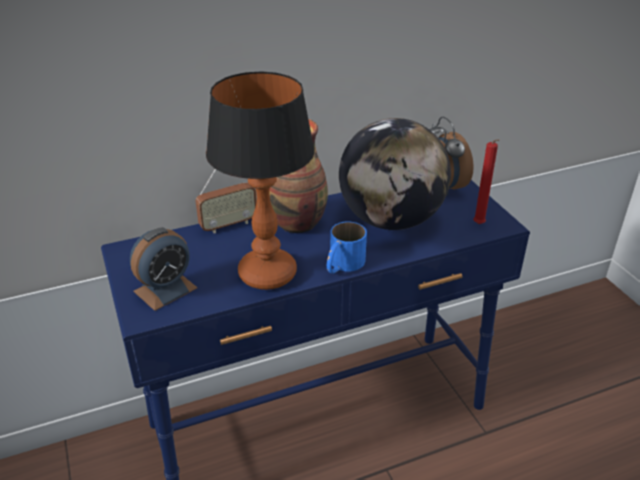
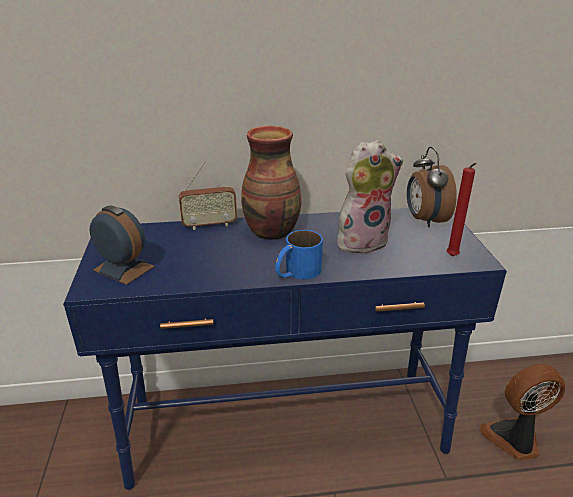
camera: 15 degrees right, 5 degrees down
alarm clock [130,227,198,311] -> alarm clock turned 120 degrees counterclockwise [90,206,155,285]
table lamp [206,71,315,290] -> none
globe [339,118,451,230] -> plush toy [337,140,403,256]
none -> fan [480,364,565,461]

